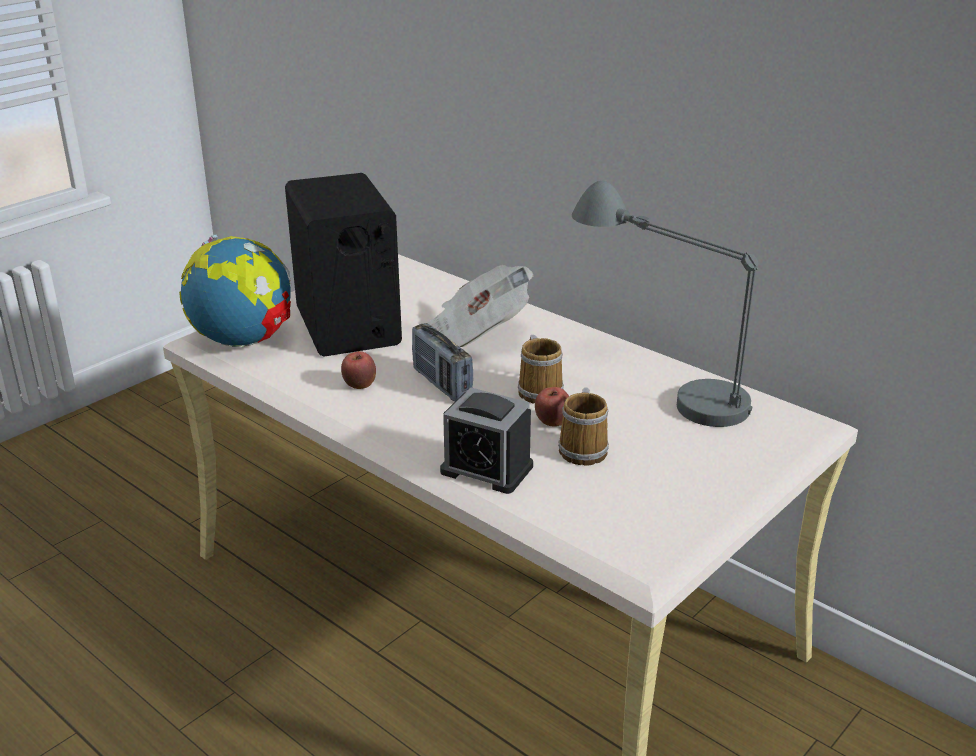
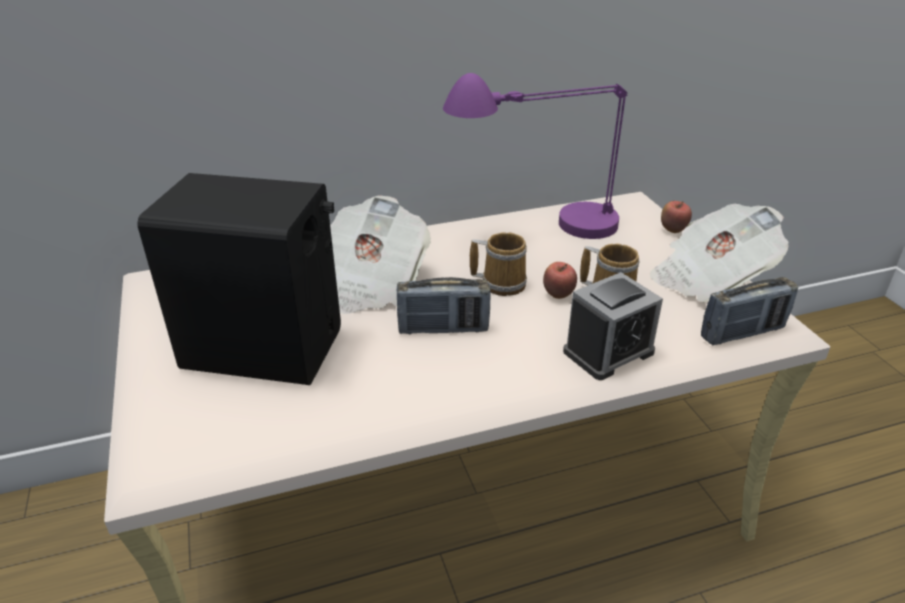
camera: 60 degrees left, 5 degrees up
globe [179,235,291,347] -> none
apple [341,351,376,389] -> apple moved to [661,201,692,233]
grey table lamp [572,181,758,427] -> purple table lamp [443,73,628,239]
none -> newspaper [650,203,789,302]
none -> radio [701,277,798,346]

